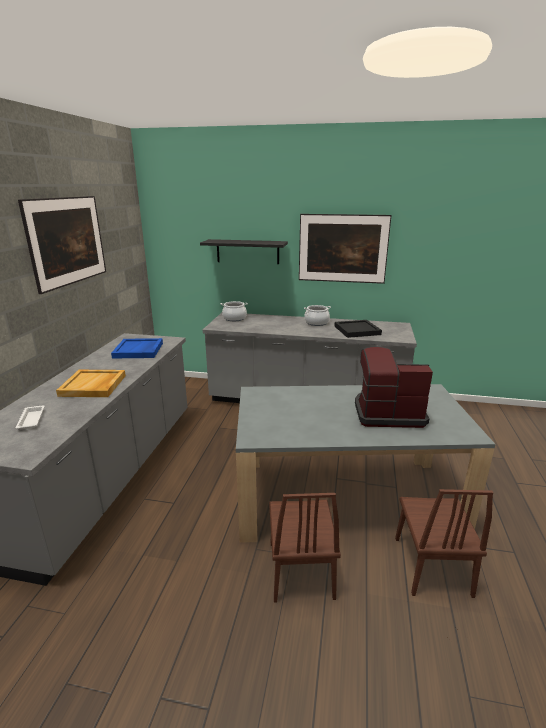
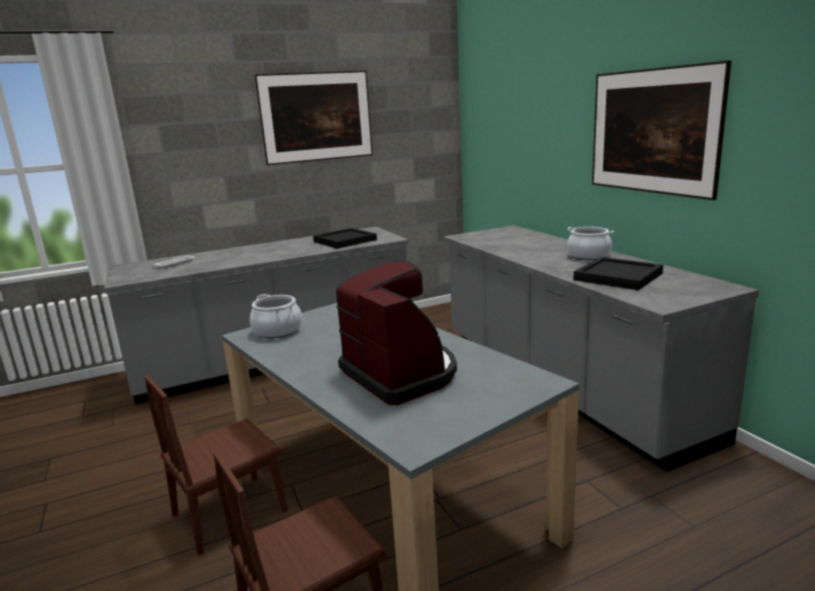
camera: 55 degrees right, 5 degrees down
beige tray [56,370,126,397] -> none
blue tray [111,338,163,358] -> black tray [313,228,377,249]
black shelf [200,239,288,264] -> none
cooking pot [221,301,248,321] -> cooking pot moved to [250,294,302,339]

